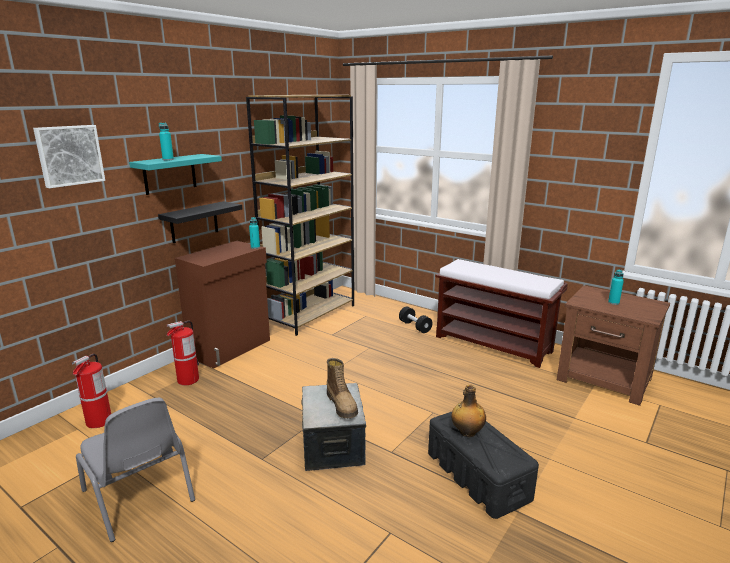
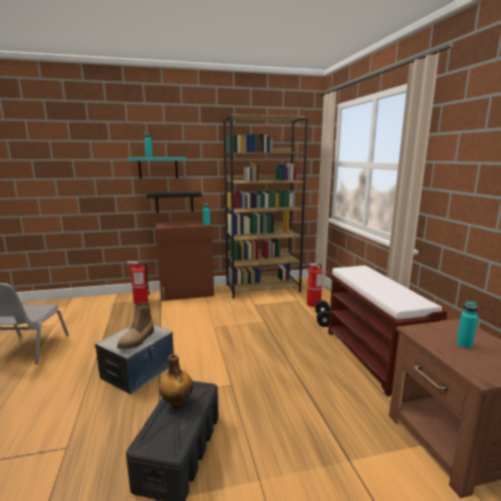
camera: 40 degrees right, 5 degrees down
picture [33,125,105,188] -> none
fire extinguisher [71,354,111,428] -> fire extinguisher moved to [307,263,323,307]

